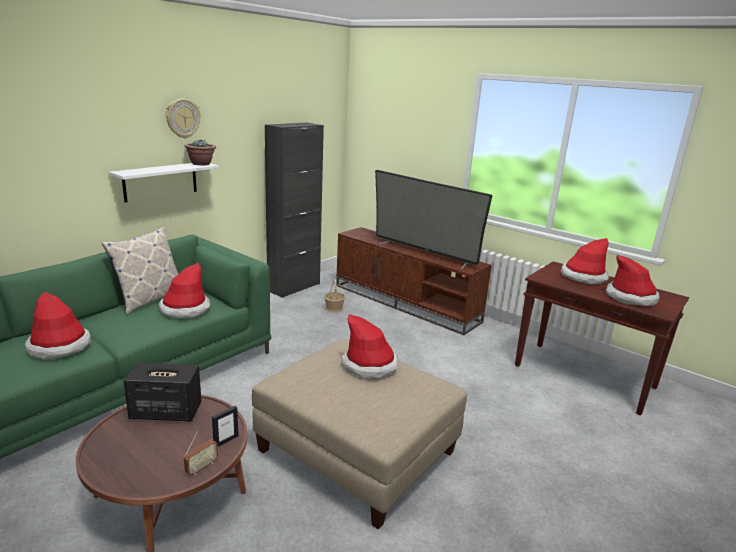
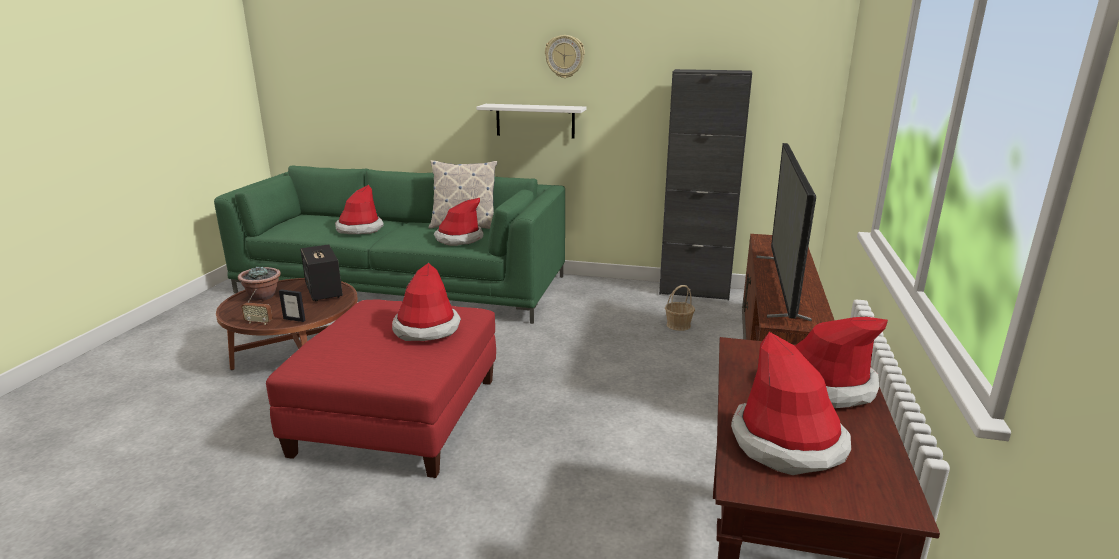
camera: 65 degrees right, 0 degrees up
potted plant [184,139,216,166] -> potted plant moved to [238,267,281,301]
beige ottoman [252,339,467,530] -> red ottoman [266,300,496,478]

